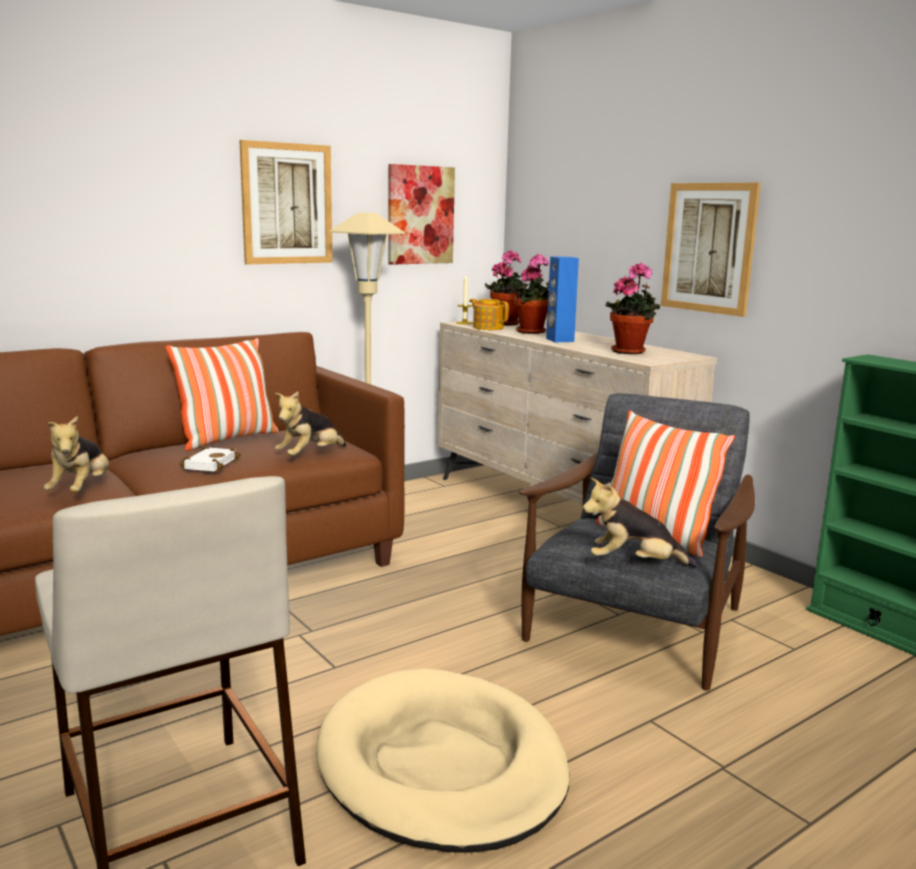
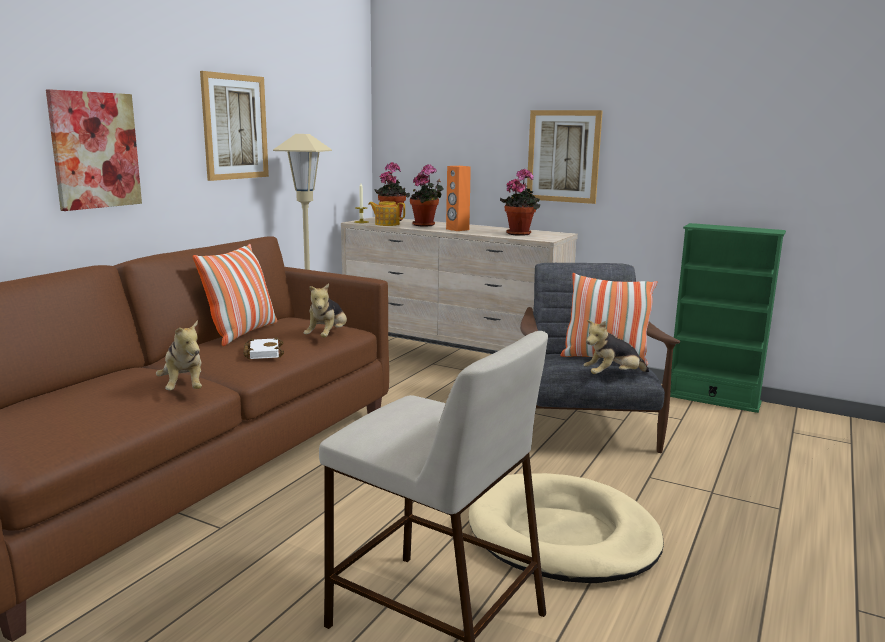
camera: 25 degrees left, 0 degrees up
picture [388,164,455,265] -> picture moved to [46,89,142,211]
blue speaker [546,257,579,342] -> orange speaker [446,166,471,231]

